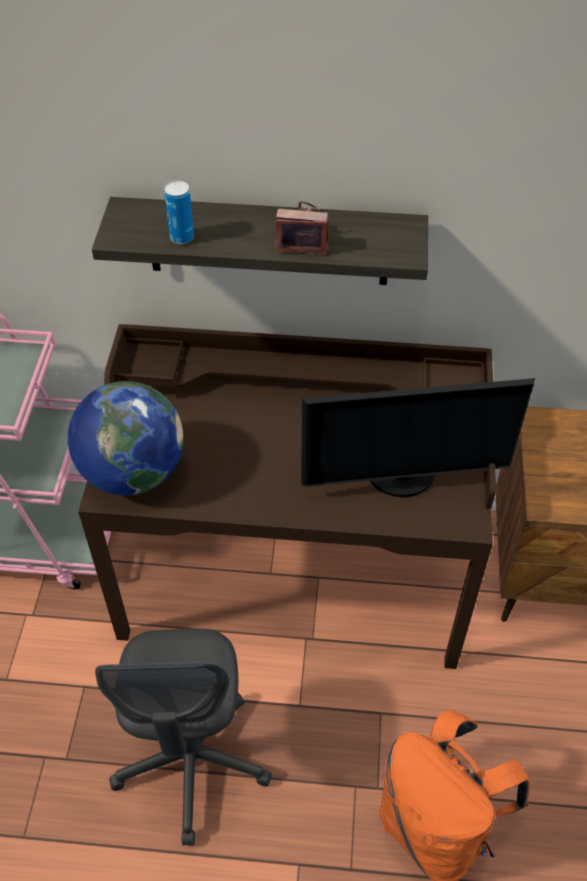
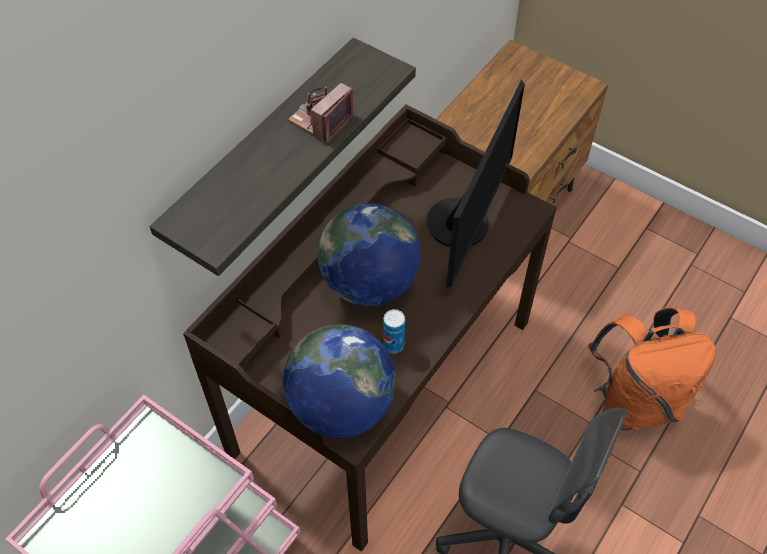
camera: 60 degrees left, 5 degrees up
can [164,180,194,244] -> can moved to [383,309,405,353]
none -> globe [318,203,420,306]

